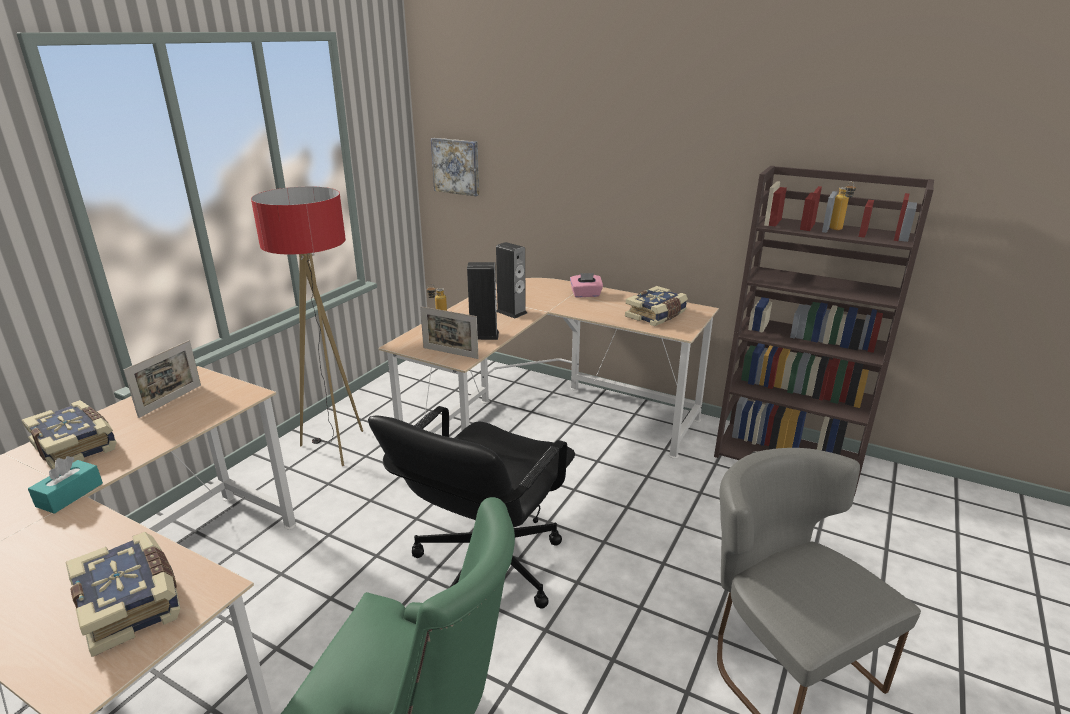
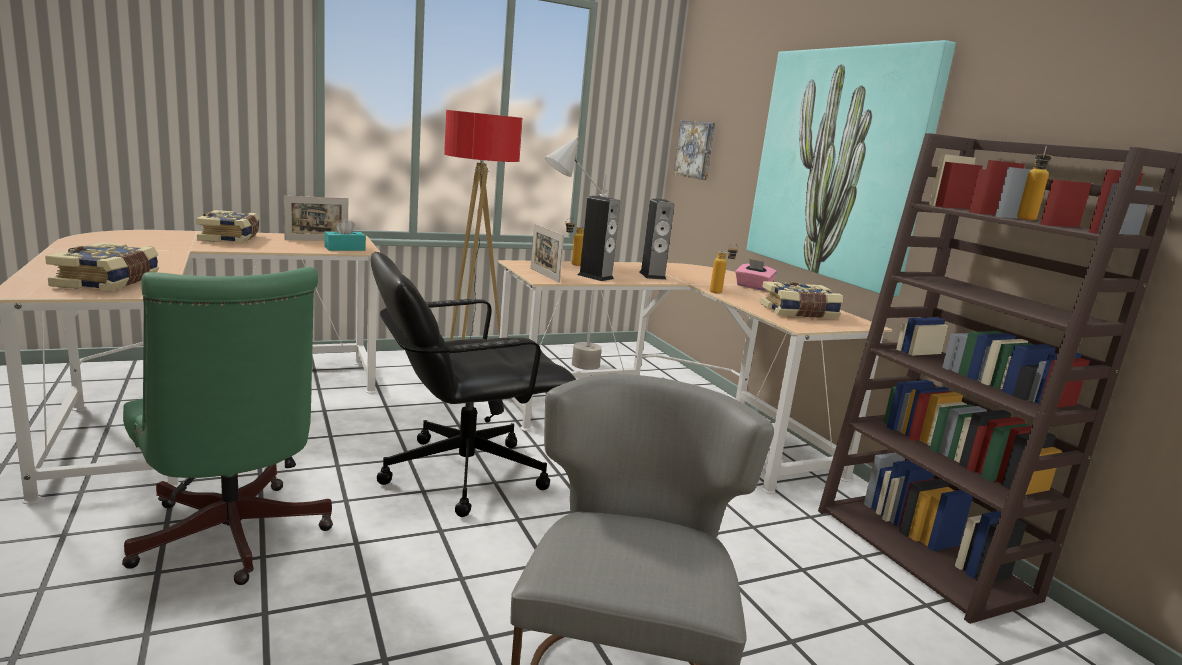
camera: 35 degrees right, 10 degrees down
turquoise tissue box [28,456,103,514] -> turquoise tissue box moved to [324,218,366,251]
none -> grey floor lamp [545,136,607,370]
none -> bottle [710,243,738,294]
none -> picture [747,40,956,297]

